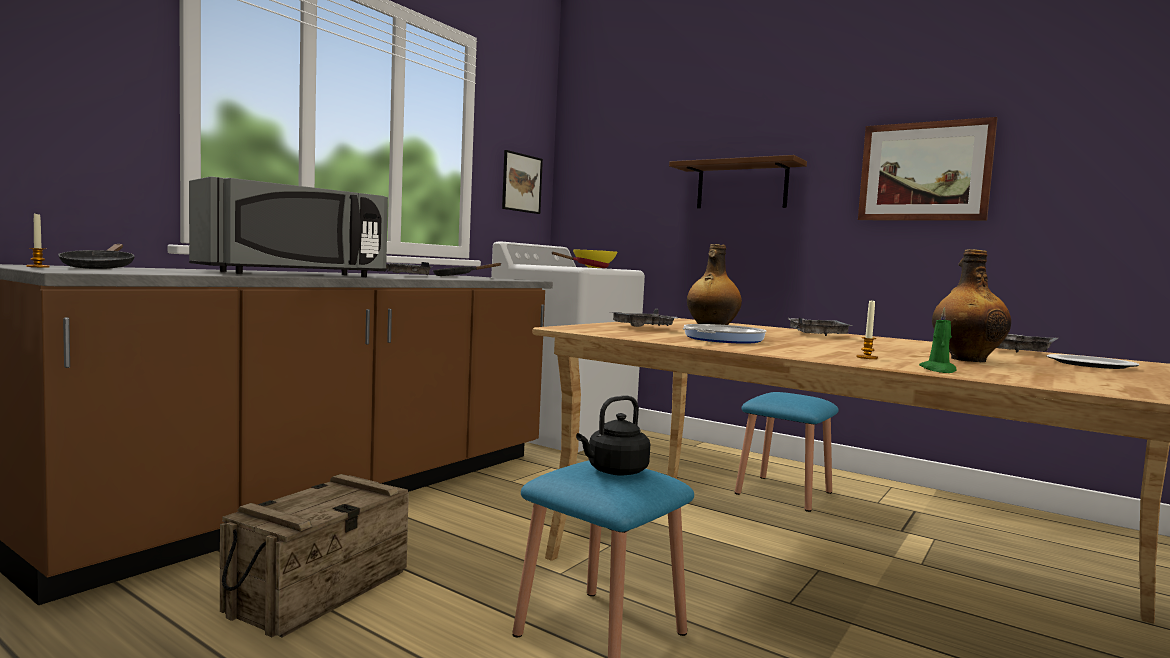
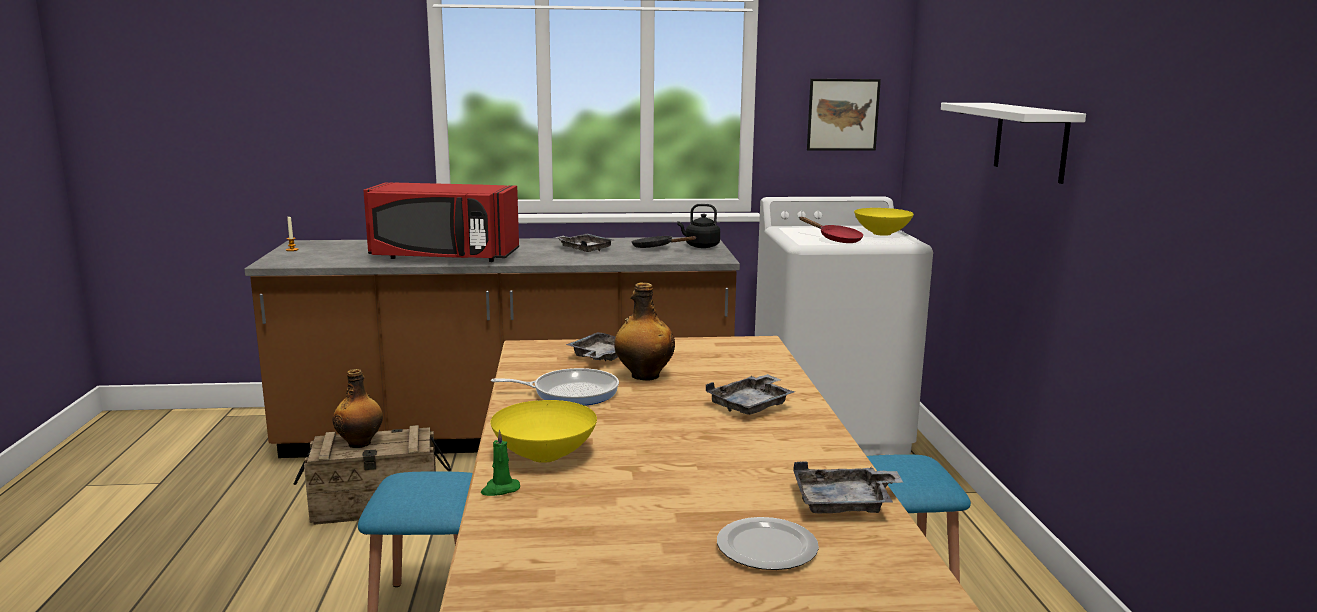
camera: 50 degrees right, 10 degrees up
black frying pan [58,244,134,269] -> none
grey microwave [189,176,388,277] -> red microwave [363,182,519,262]
black kettle [576,396,650,476] -> black kettle moved to [677,204,720,248]
brown shelf [669,155,807,208] -> white shelf [941,103,1086,184]
candle [857,299,878,359] -> yellow bowl [491,400,597,463]
picture [858,117,998,221] -> none
bottle [932,249,1011,362] -> bottle moved to [333,369,383,448]

